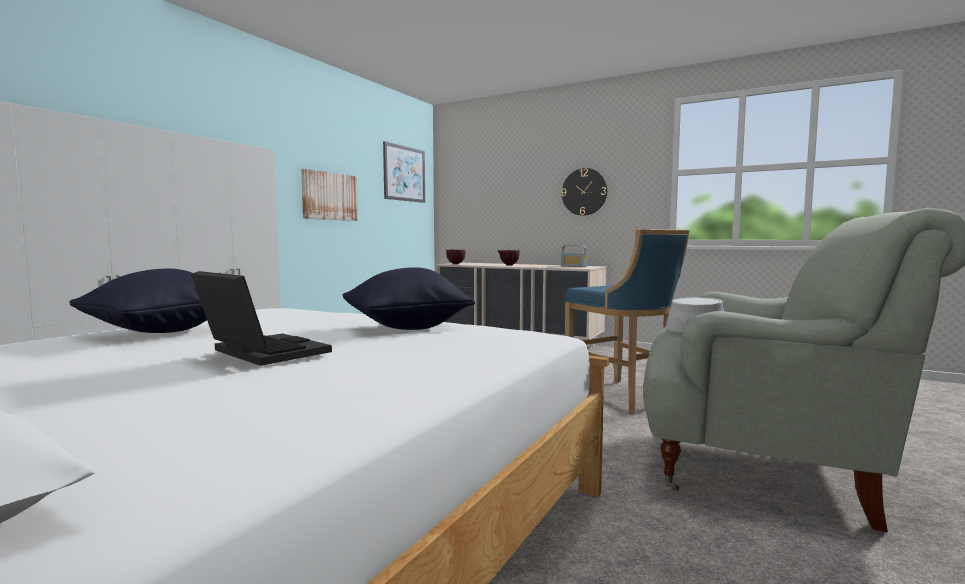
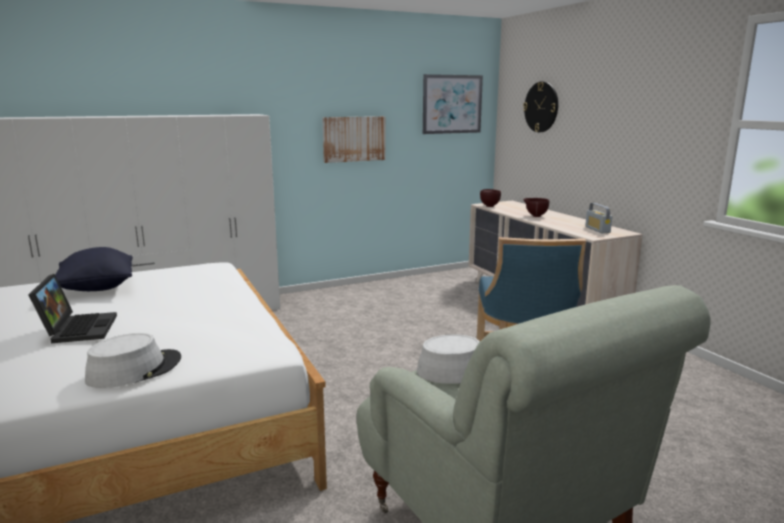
camera: 35 degrees right, 10 degrees up
black pillow [343,267,475,330] -> none
wall clock [561,168,607,216] -> wall clock moved to [523,82,558,132]
none -> grey hat [85,333,181,388]

